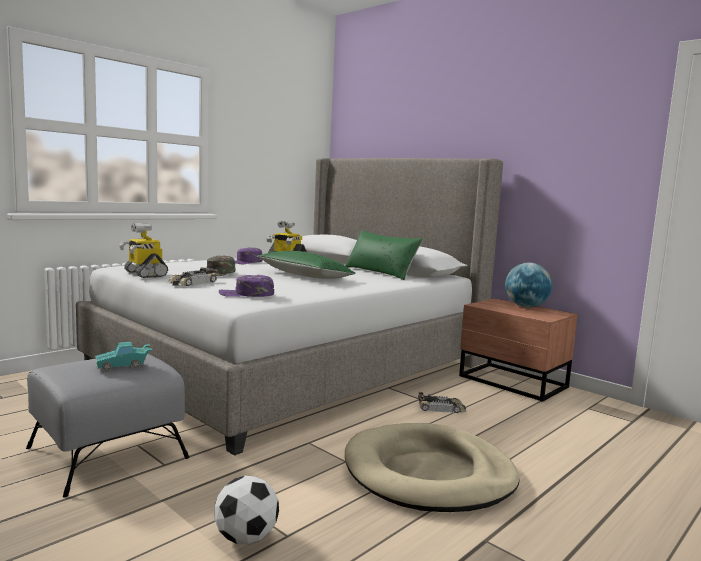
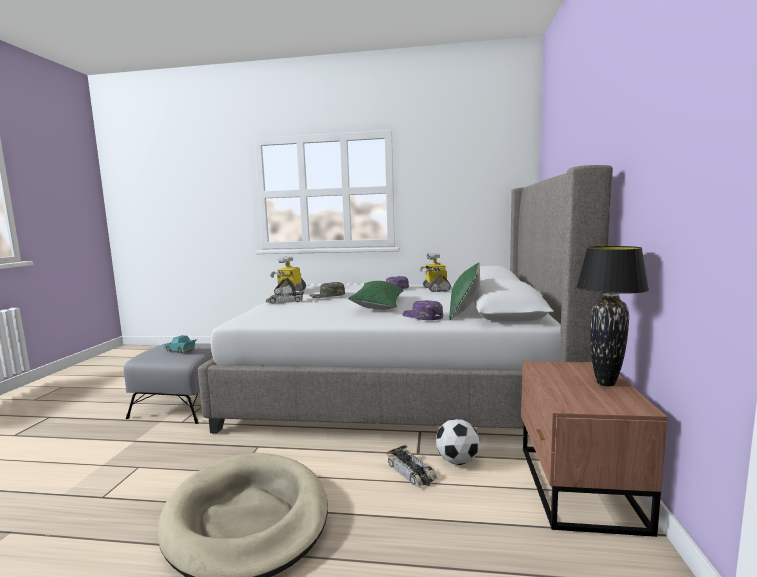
camera: 55 degrees right, 0 degrees up
football [214,476,279,545] -> football moved to [436,419,480,465]
purple cap [219,275,274,297] -> purple cap moved to [402,300,443,320]
globe [505,263,552,308] -> black table lamp [576,246,649,386]

